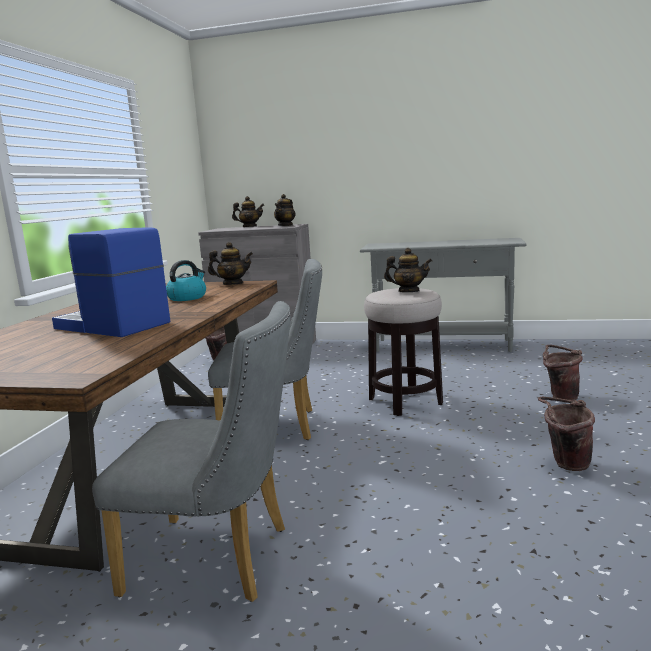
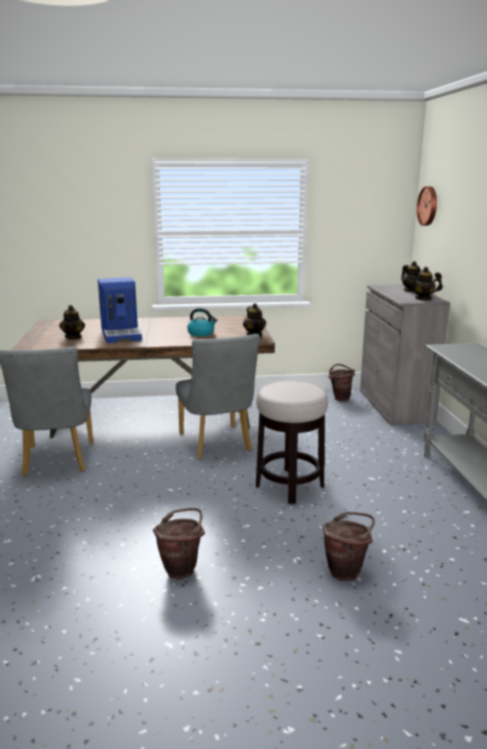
camera: 70 degrees right, 5 degrees up
coffee machine [52,227,170,337] -> coffee machine turned 150 degrees clockwise [98,277,142,343]
teapot [384,248,432,292] -> teapot moved to [59,305,85,339]
none -> wall clock [417,186,437,226]

